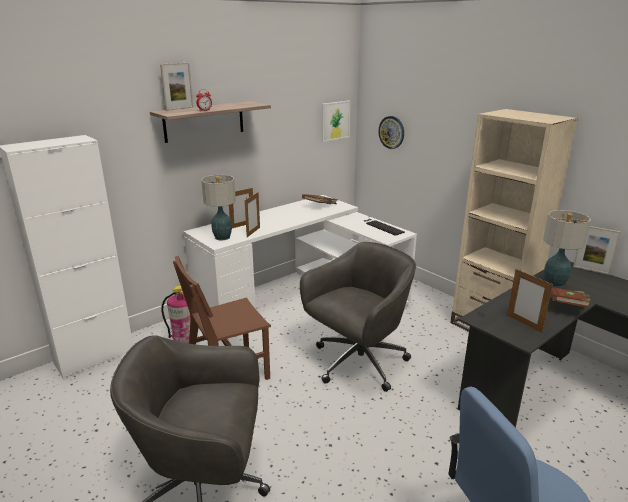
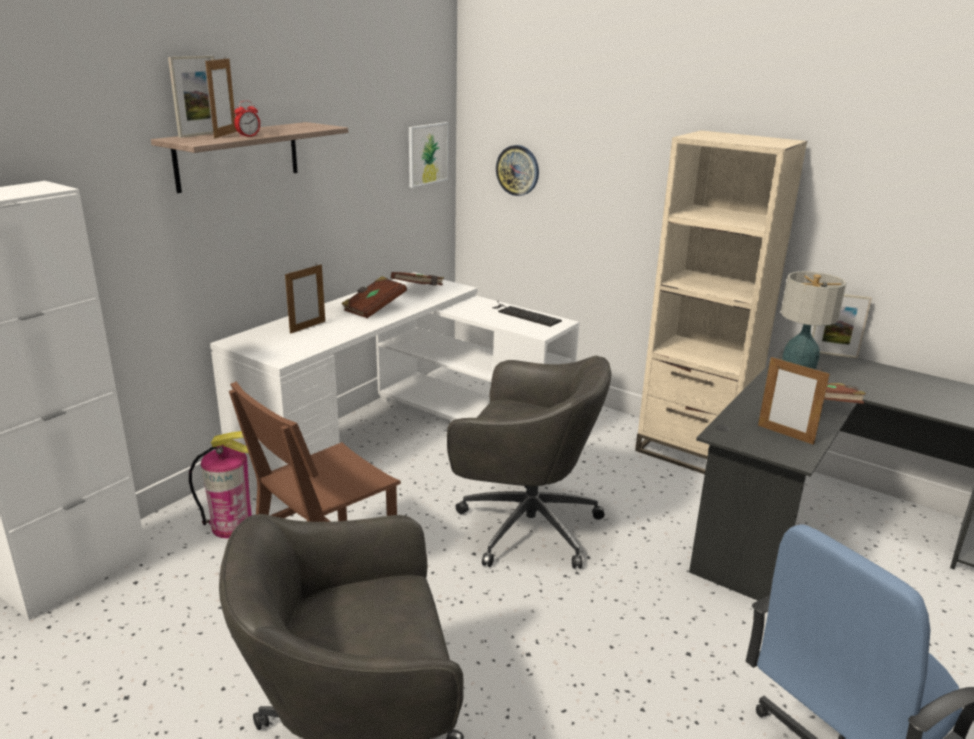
camera: 15 degrees left, 0 degrees up
table lamp [202,175,236,241] -> none
picture frame [245,192,260,237] -> picture frame moved to [205,56,237,138]
grey office chair [300,242,416,392] -> grey office chair turned 75 degrees clockwise [447,356,612,569]
none -> brown book [341,276,407,318]

